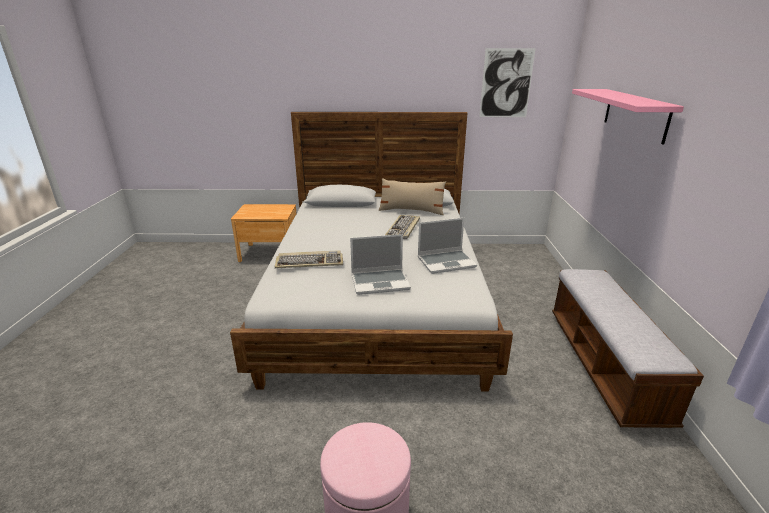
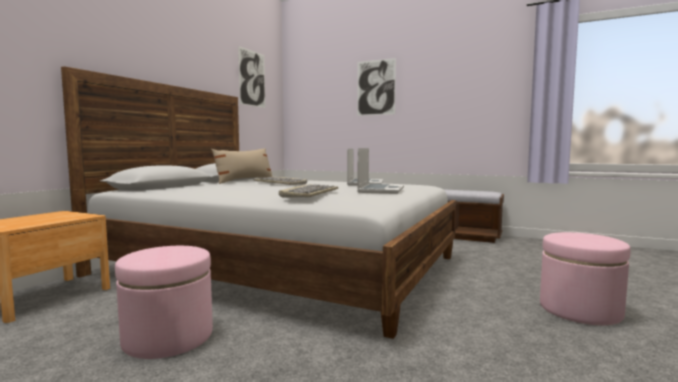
camera: 65 degrees left, 20 degrees down
pink shelf [572,89,684,144] -> picture [357,58,396,116]
none -> pink ottoman [115,246,213,359]

